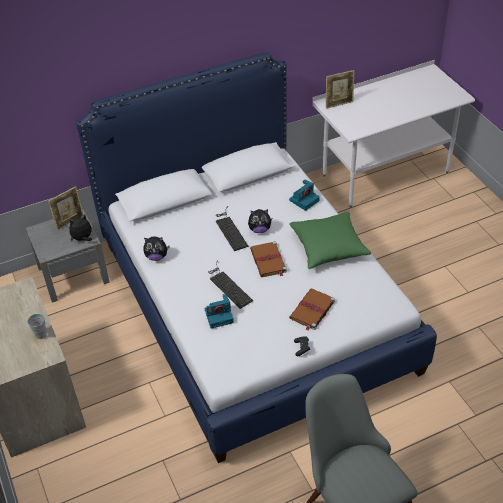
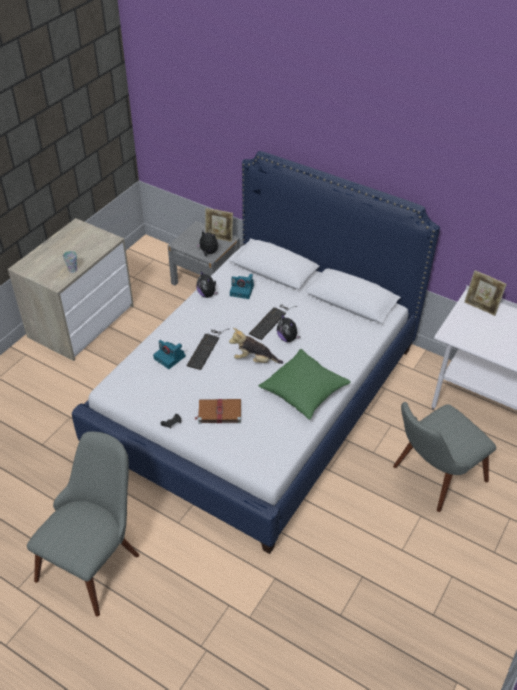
camera: 55 degrees right, 0 degrees up
brown book [250,241,287,277] -> plush toy [229,328,283,364]
camera [289,180,320,211] -> camera moved to [230,274,254,299]
none -> grey chair [393,402,496,512]

